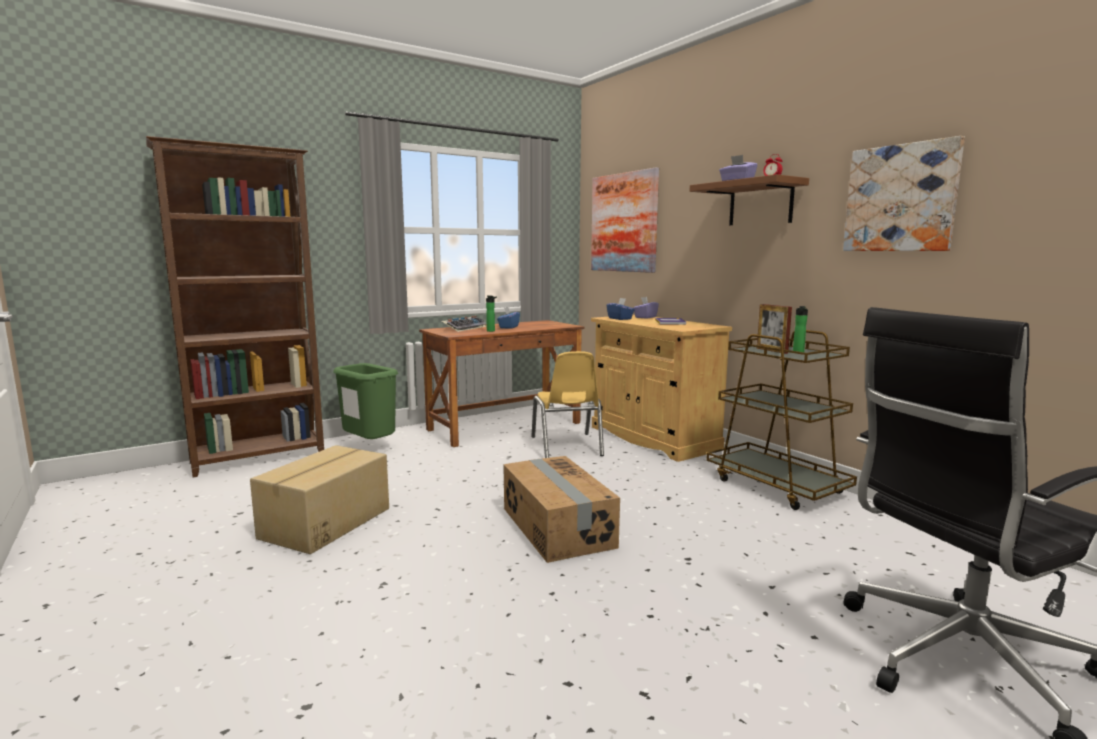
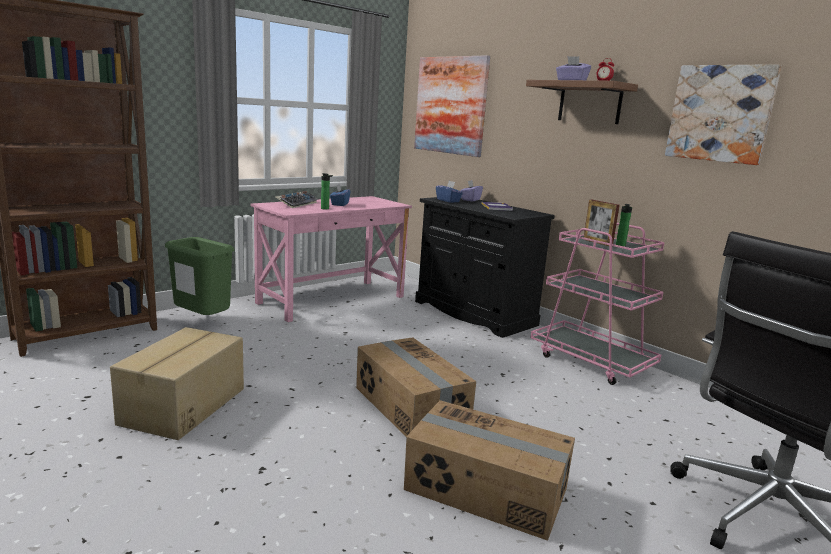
camera: 10 degrees left, 5 degrees up
brown desk [419,320,585,447] -> pink desk [251,196,412,322]
yellow chair [531,351,604,458] -> none
beige cabinet [591,315,732,462] -> black cabinet [415,197,555,338]
brown cart [706,330,857,510] -> pink cart [531,223,665,385]
none -> cardboard box [404,400,575,541]

